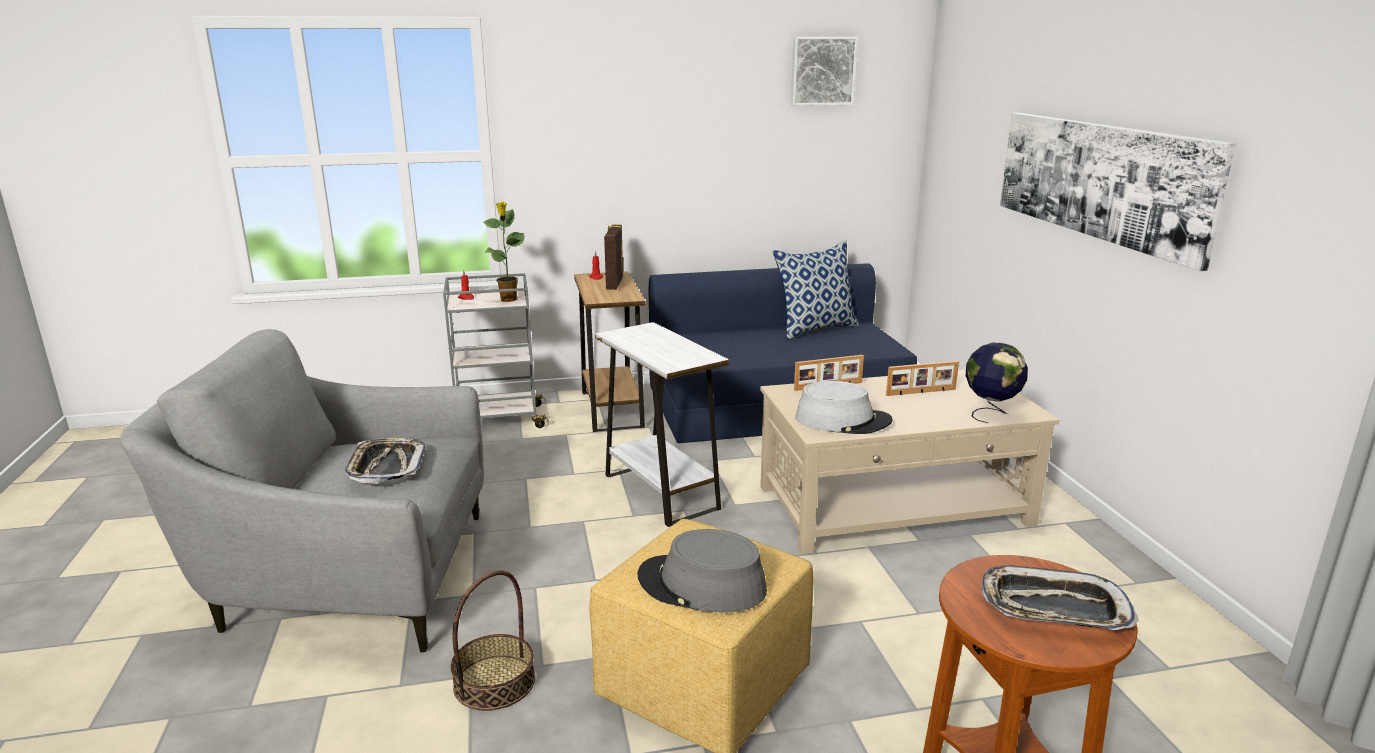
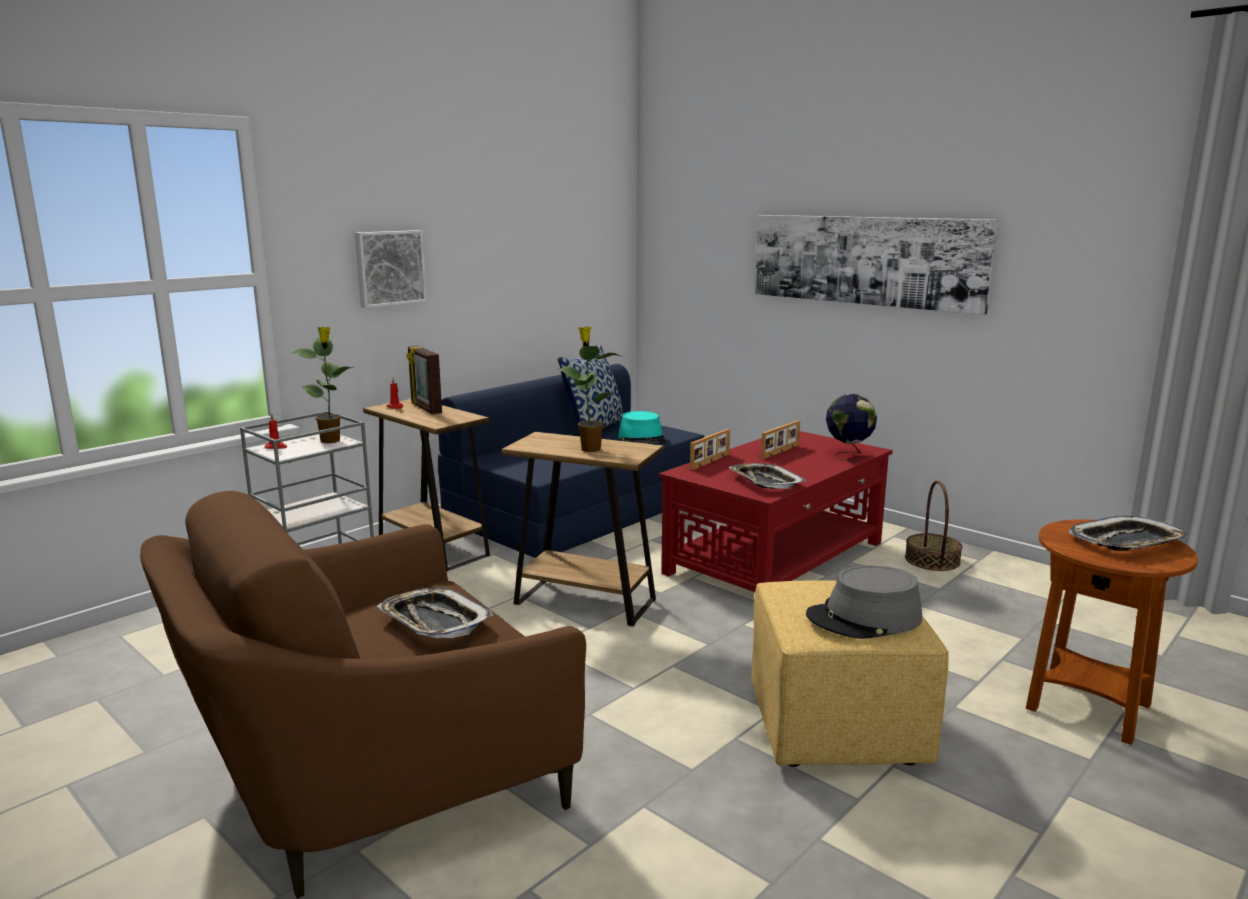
camera: 35 degrees left, 5 degrees down
grey armchair [120,329,484,652] -> brown armchair [140,491,586,899]
basket [451,570,535,711] -> basket moved to [905,480,962,571]
white side table [595,322,729,527] -> brown side table [502,432,663,627]
beige coffee table [760,370,1060,554] -> red coffee table [659,431,893,592]
picture [791,37,858,106] -> picture moved to [355,230,427,308]
grey hat [796,381,893,434] -> tray [728,463,806,489]
none -> potted plant [559,326,623,452]
none -> turquoise hat [618,411,667,444]

